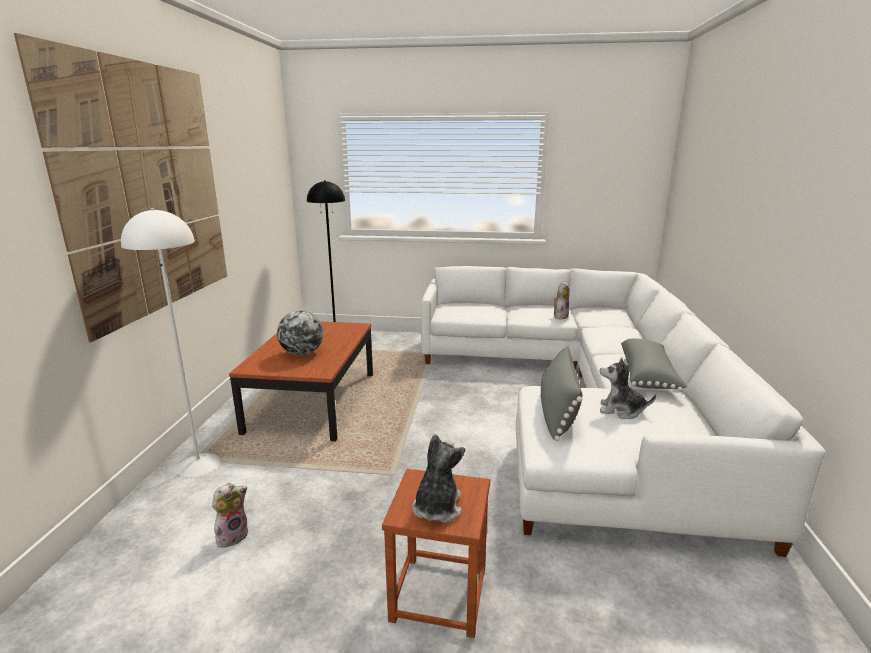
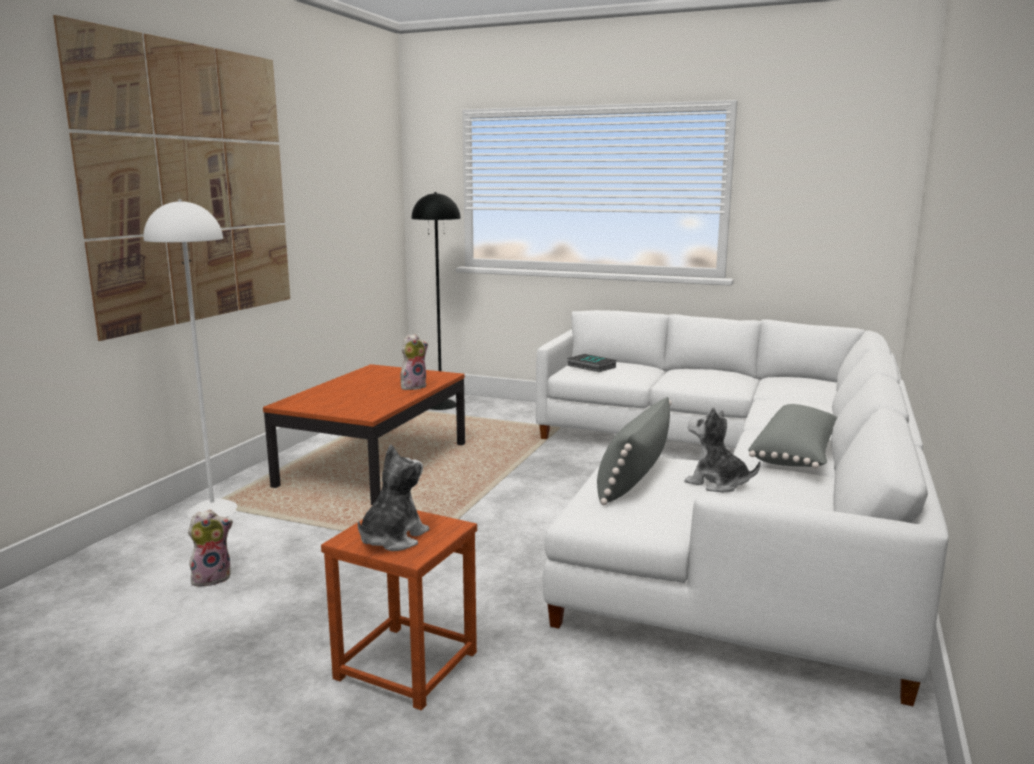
camera: 15 degrees right, 5 degrees down
globe [277,310,324,356] -> none
plush toy [553,281,570,320] -> plush toy moved to [401,334,428,390]
none -> book [568,354,616,372]

